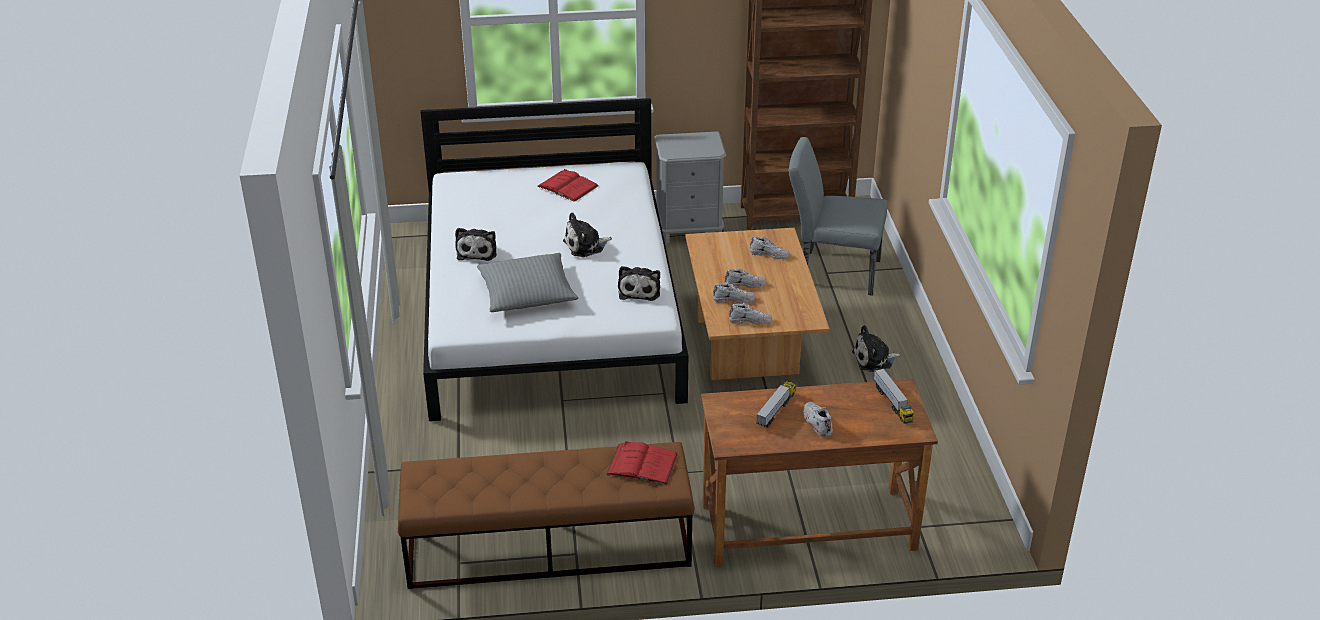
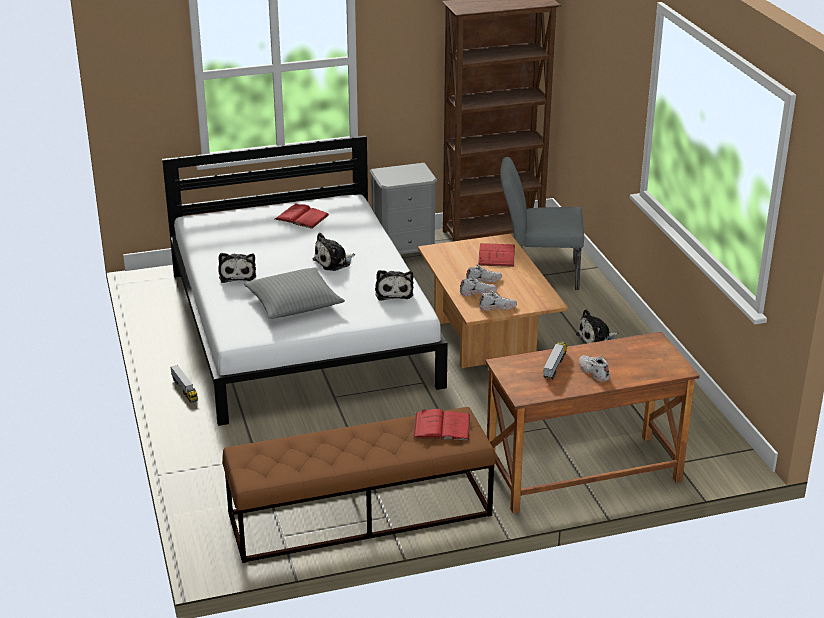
camera: 10 degrees left, 5 degrees down
white shoe [750,235,790,259] -> red book [478,243,515,267]
toy truck [874,369,914,424] -> toy truck moved to [170,365,198,403]

